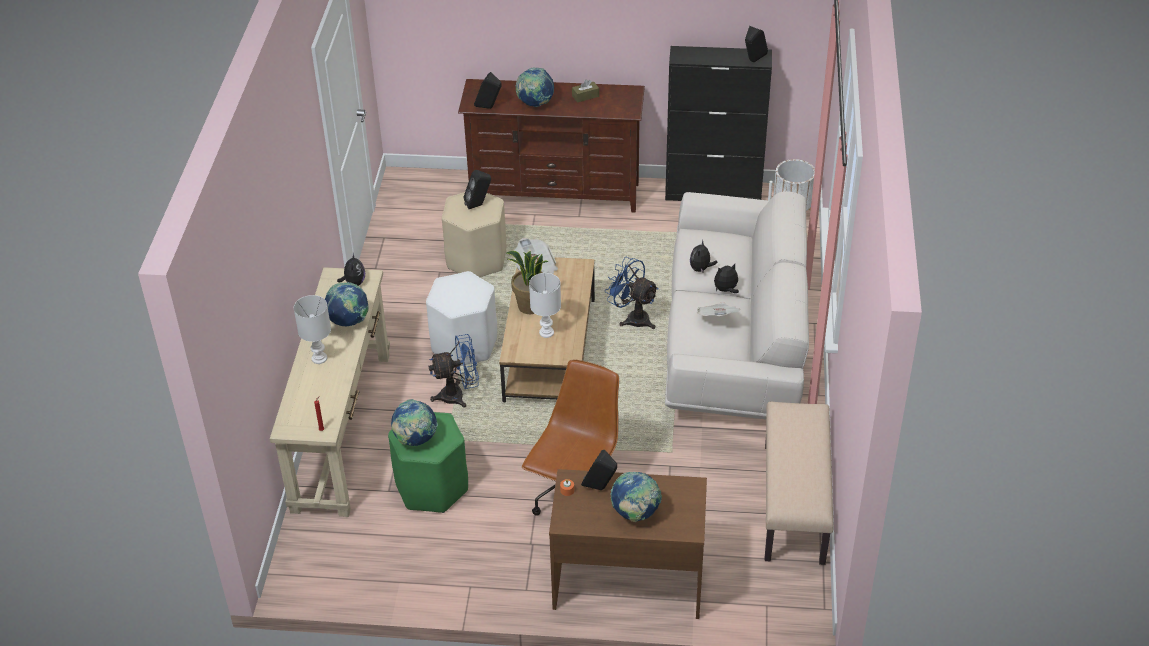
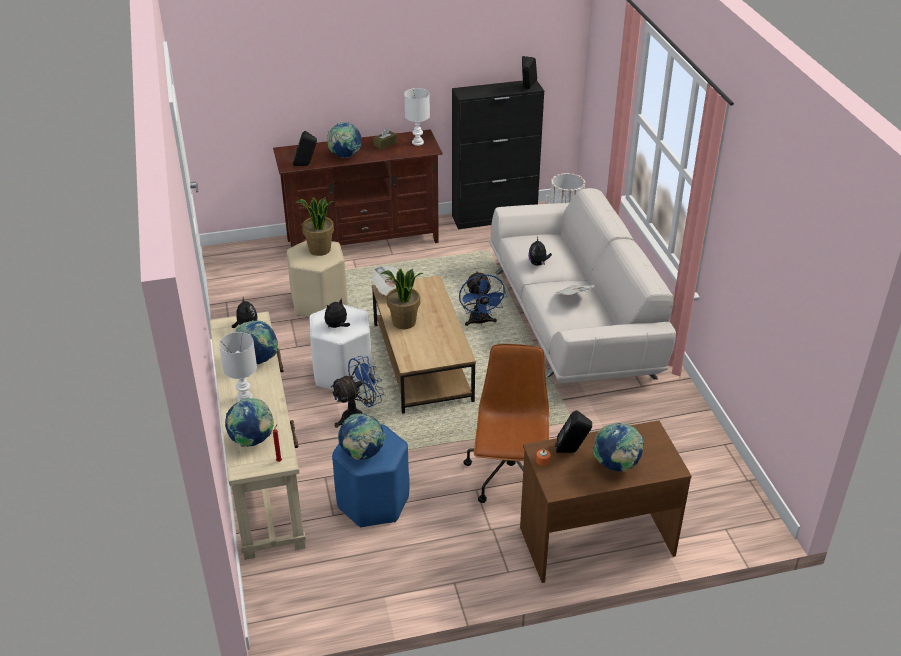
camera: 20 degrees left, 5 degrees down
green stool [388,412,468,513] -> blue stool [332,424,410,527]
black speaker [464,170,491,209] -> potted plant [295,197,334,256]
white table lamp [529,273,561,338] -> white table lamp moved to [404,88,430,146]
blue fan [605,257,659,329] -> blue fan turned 120 degrees counterclockwise [459,271,507,326]
plush toy [714,264,739,293] -> plush toy moved to [324,298,350,328]
beige bench [765,402,834,565] -> none
none -> globe [225,398,274,447]

